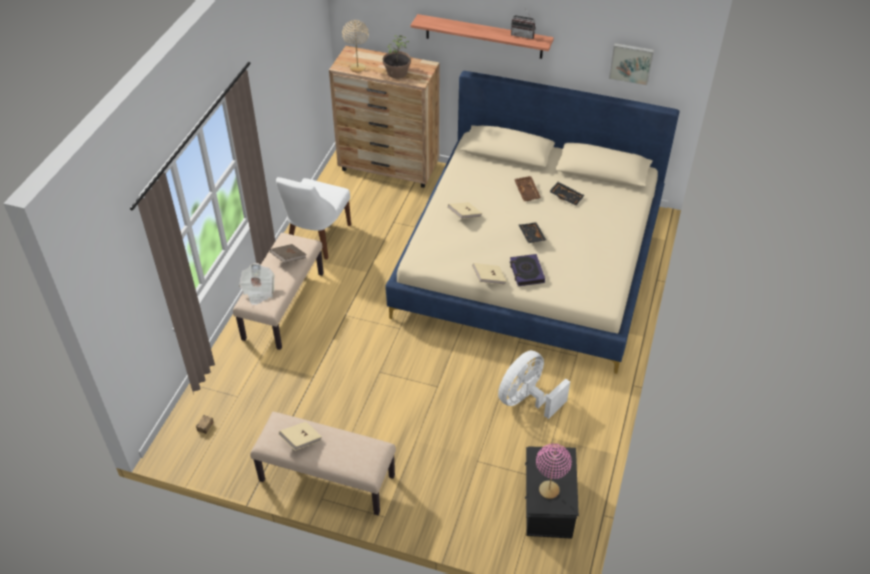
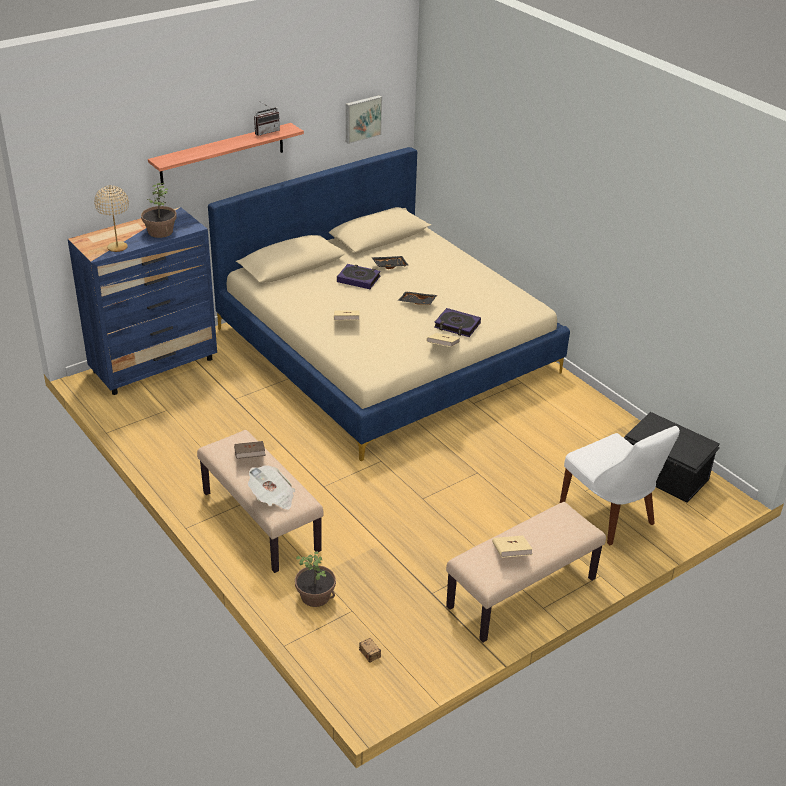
camera: 55 degrees left, 10 degrees down
white chair [276,177,351,259] -> white chair moved to [560,426,680,545]
brown dresser [329,46,440,188] -> blue dresser [68,207,217,395]
white fan [498,350,570,419] -> none
brown tray [514,176,541,201] -> book [337,264,381,289]
pink table lamp [536,443,572,499] -> none
none -> potted plant [295,551,336,607]

